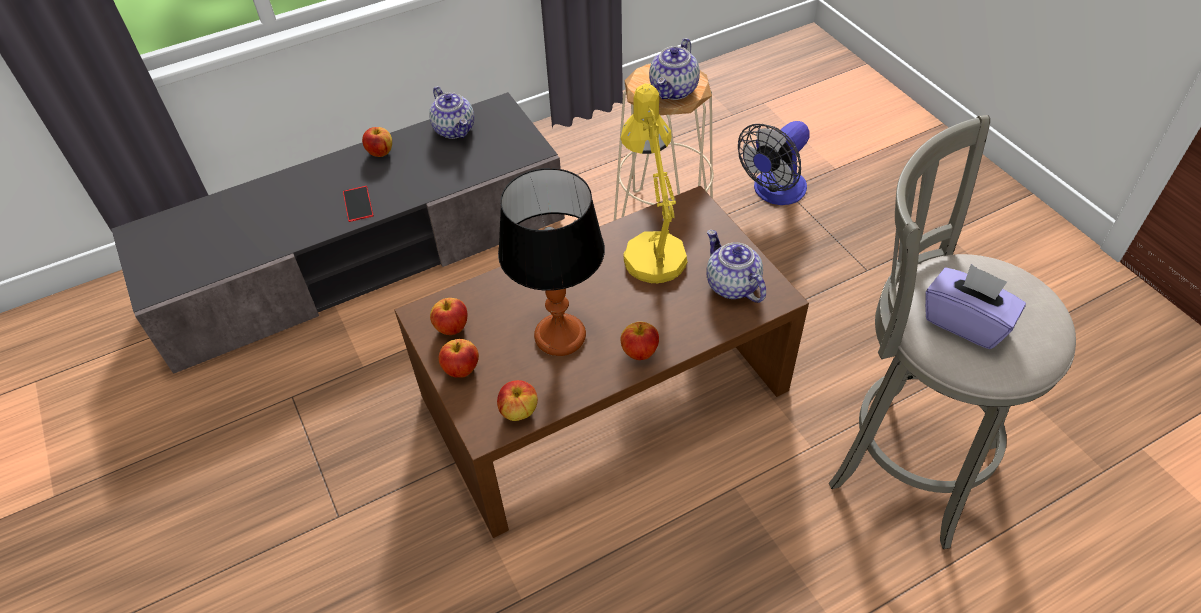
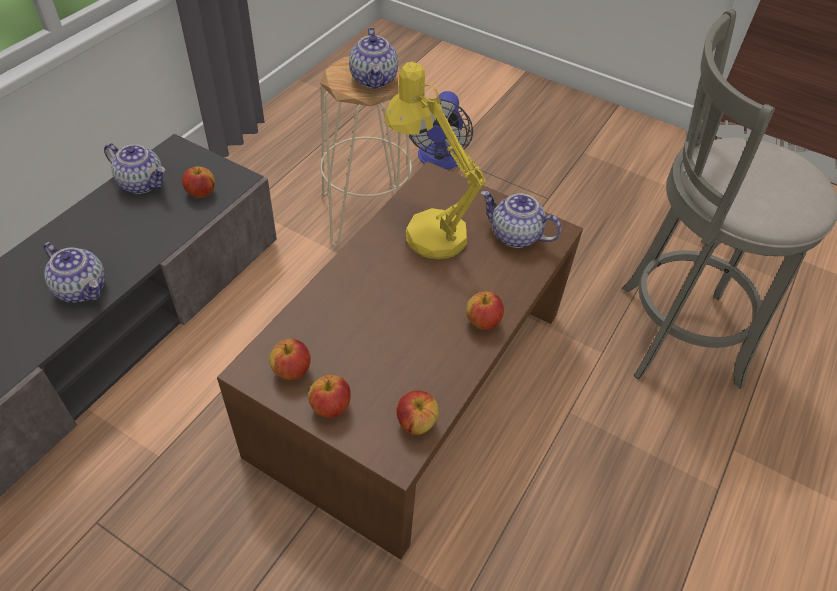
camera: 35 degrees left, 0 degrees up
phone [343,186,374,222] -> teapot [44,242,106,303]
apple [362,127,392,157] -> apple moved to [182,167,215,198]
table lamp [498,168,605,356] -> none
purple tissue box [925,264,1026,349] -> none

